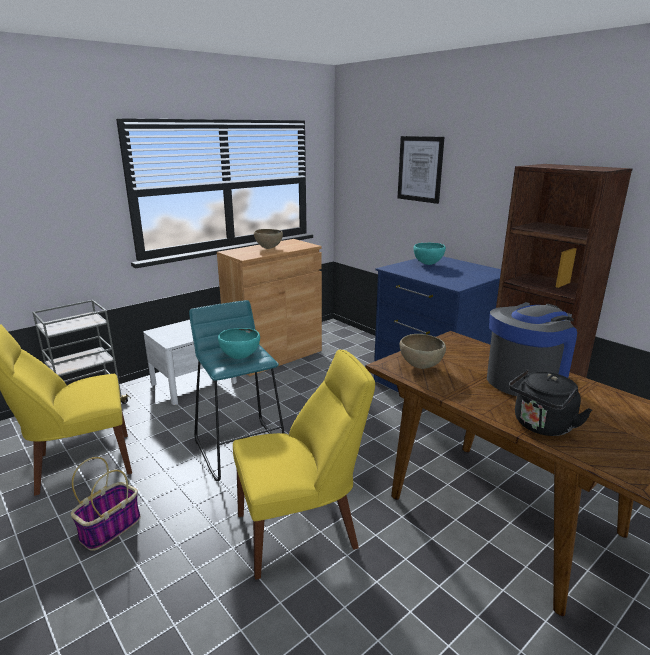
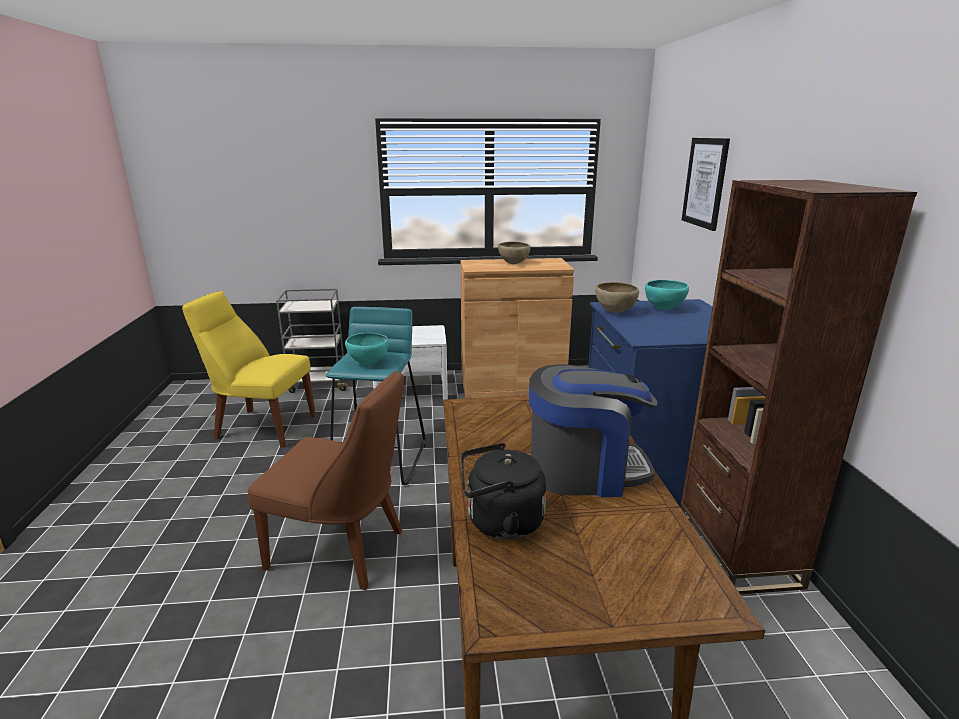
camera: 35 degrees right, 0 degrees up
basket [71,457,141,551] -> none
yellow chair [233,349,375,580] -> brown chair [247,371,404,590]
brown bowl [400,334,446,369] -> brown bowl moved to [595,282,639,313]

